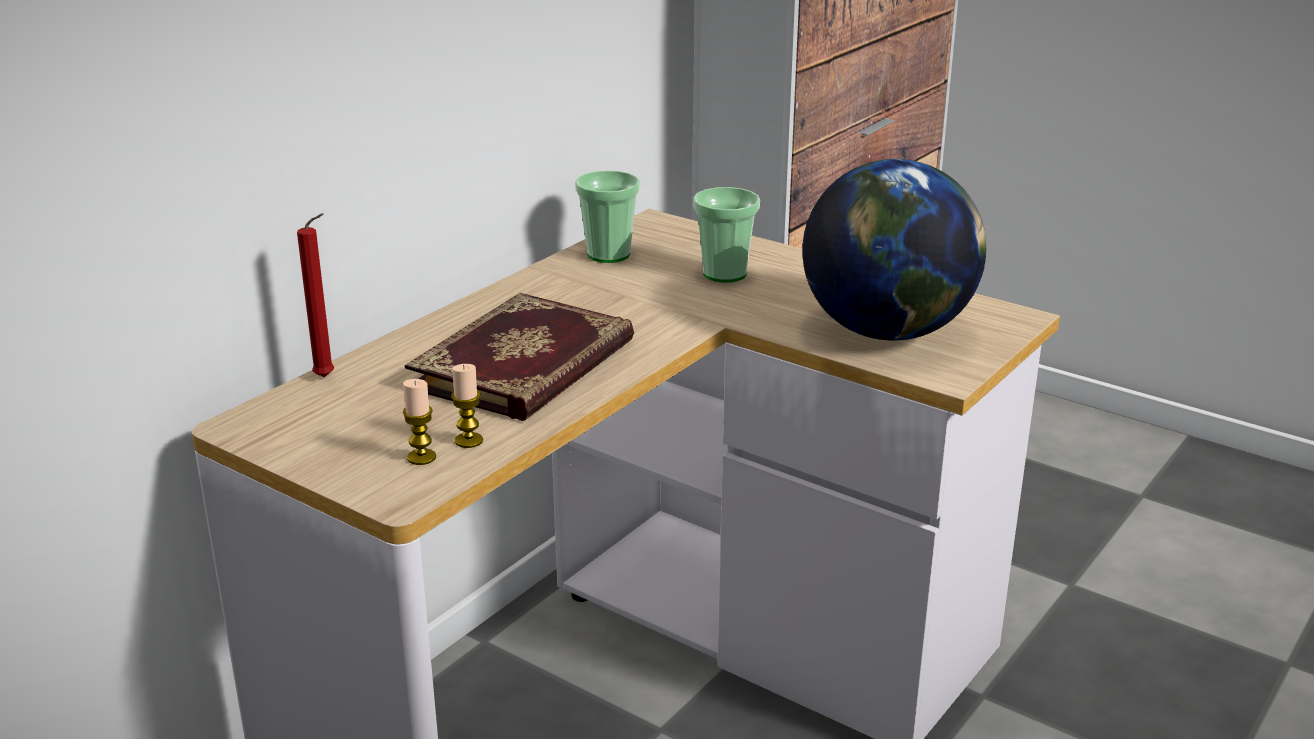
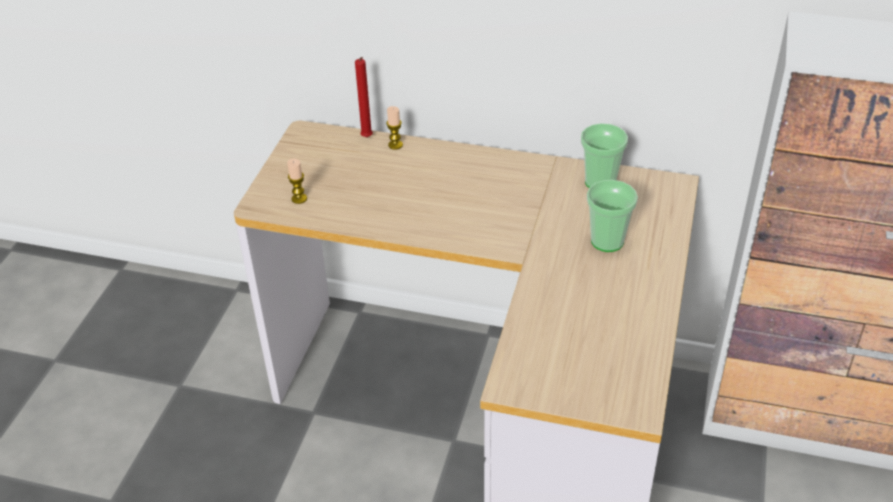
camera: 70 degrees right, 15 degrees up
book [405,293,634,421] -> none
candle [451,364,483,448] -> candle moved to [386,106,403,150]
globe [802,159,986,340] -> none

